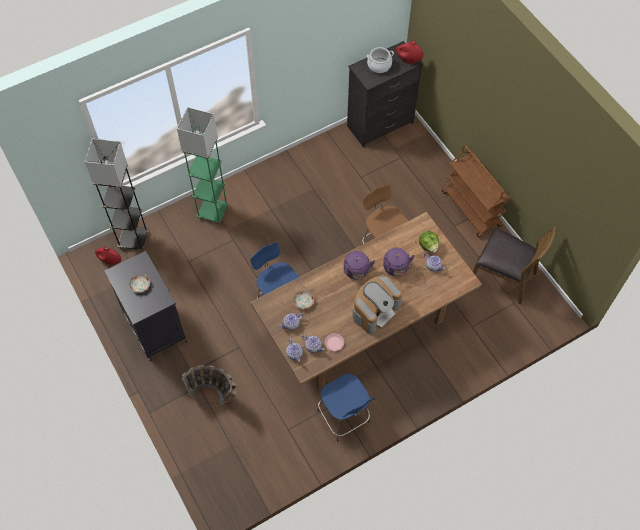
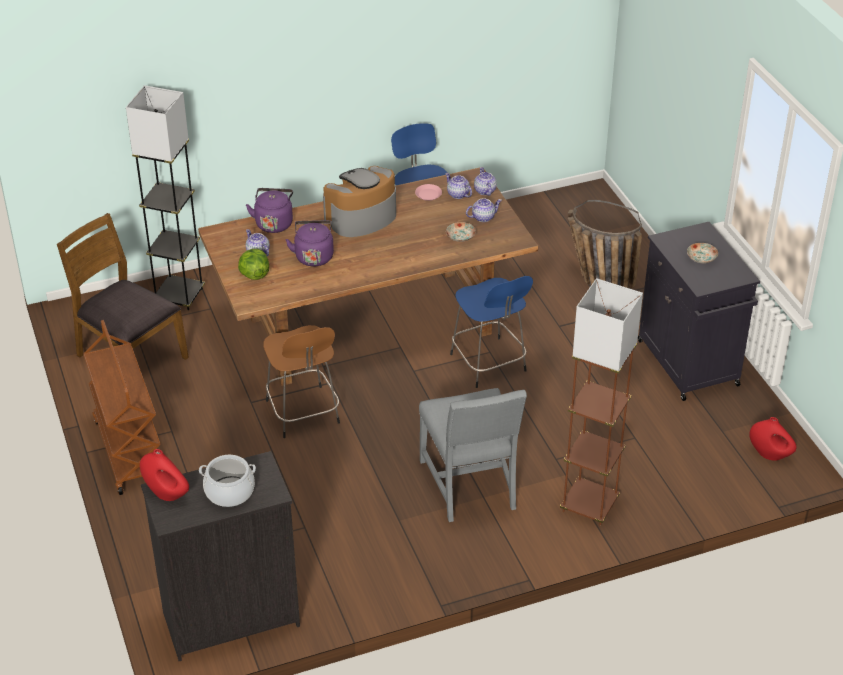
camera: 170 degrees left, 20 degrees down
grey floor lamp [85,139,148,251] -> grey floor lamp moved to [126,85,205,310]
green floor lamp [177,107,229,224] -> brown floor lamp [560,278,643,526]
purple kettle [344,251,375,280] -> purple kettle moved to [246,188,293,233]
none -> grey chair [419,388,527,522]

